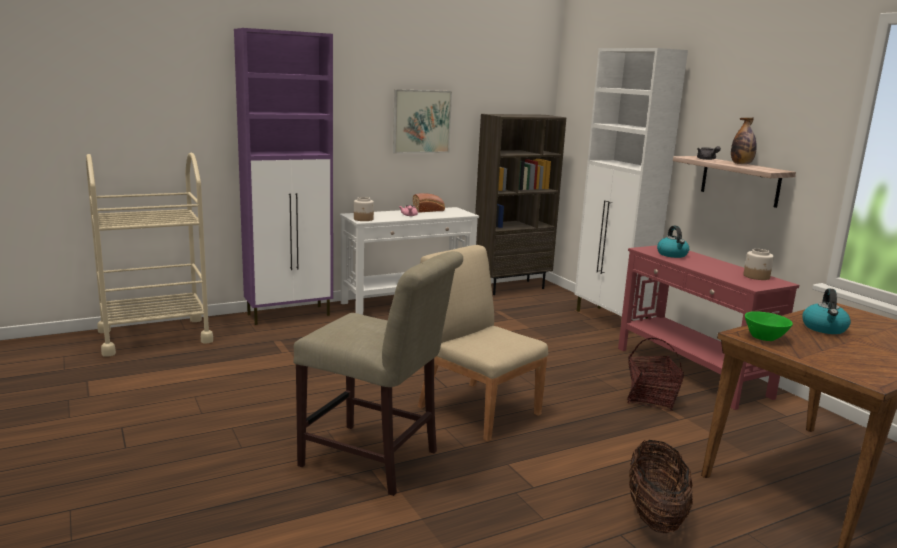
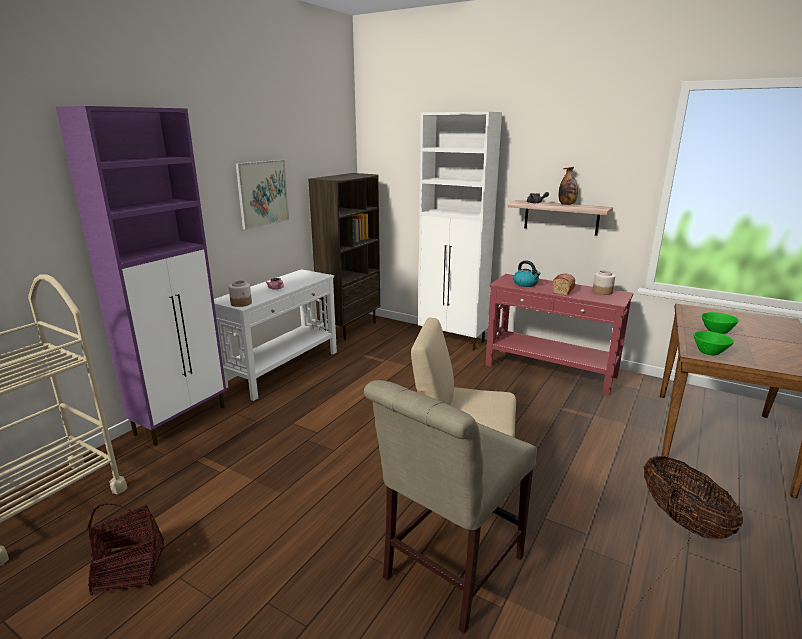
camera: 30 degrees left, 5 degrees up
beige chair [293,251,463,496] -> beige chair turned 135 degrees clockwise [364,380,537,634]
bread [413,193,445,213] -> bread moved to [553,274,575,296]
basket [627,338,684,411] -> basket moved to [87,504,164,596]
kettle [802,288,851,334] -> green bowl [702,312,739,334]

